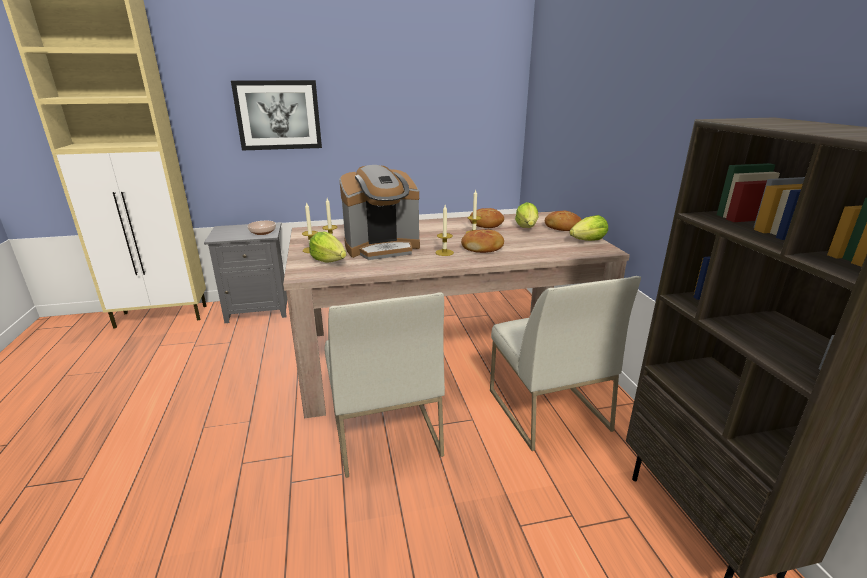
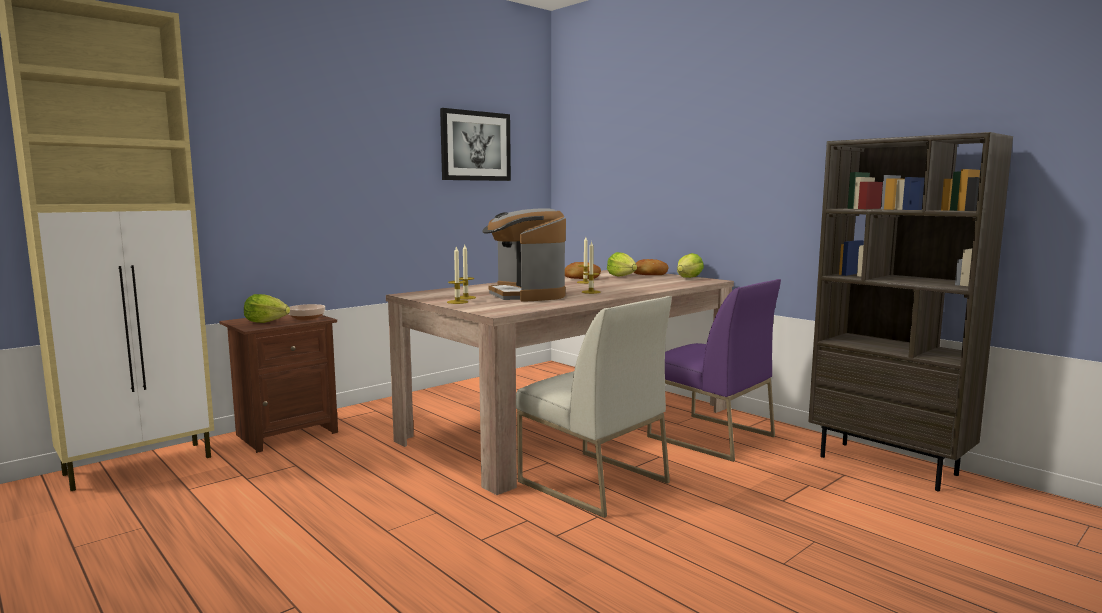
camera: 30 degrees left, 15 degrees down
grey nightstand [204,222,287,323] -> brown nightstand [219,314,338,453]
picture [231,80,322,151] -> picture moved to [440,108,511,181]
lettuce [309,232,346,262] -> lettuce moved to [244,294,290,323]
coffee machine [339,165,420,260] -> coffee machine turned 120 degrees clockwise [482,208,566,302]
bread [461,229,504,253] -> none
white chair [490,276,641,451] -> purple chair [647,279,781,462]

